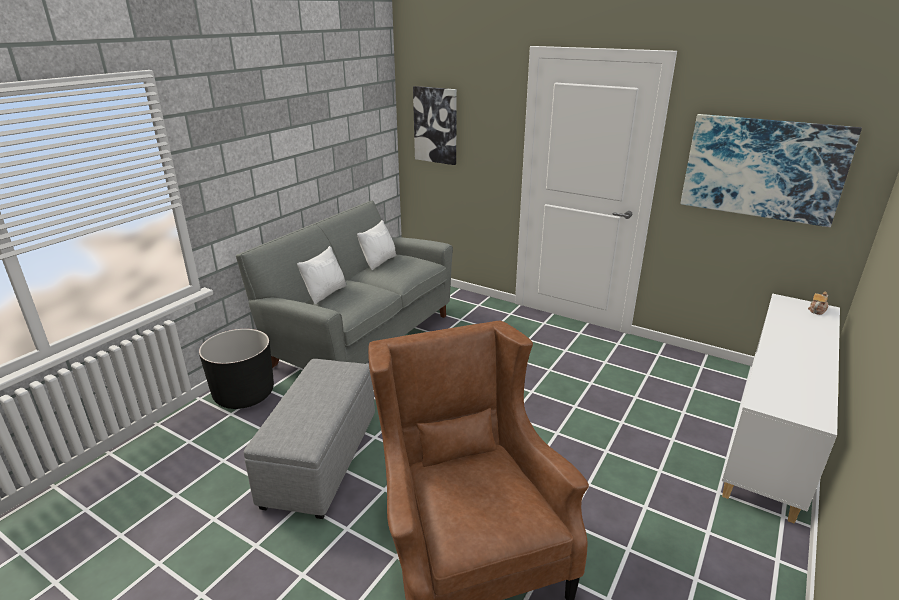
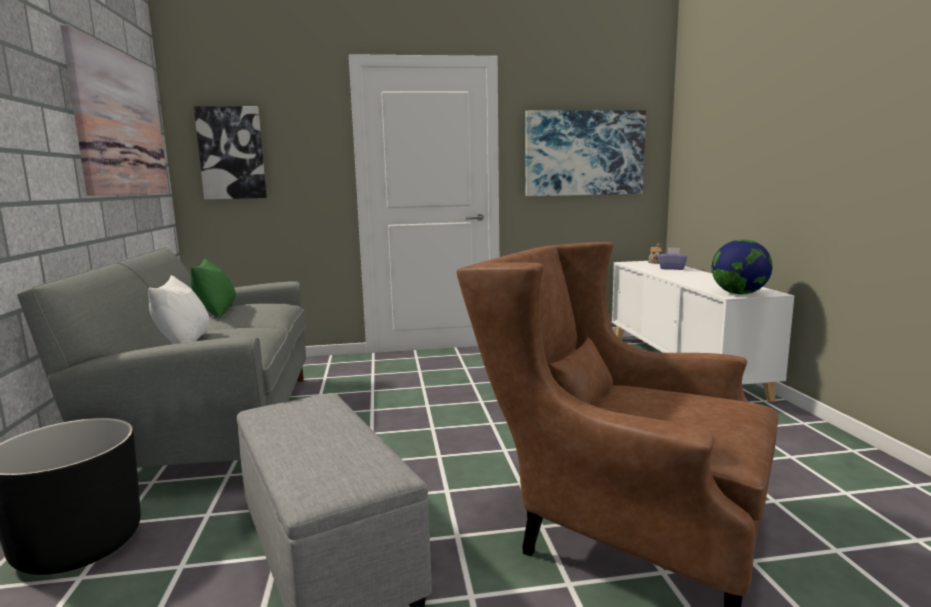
camera: 40 degrees left, 15 degrees down
white pillow [357,220,396,270] -> green pillow [190,258,236,318]
none -> picture [61,25,169,196]
none -> purple tissue box [658,248,688,270]
none -> globe [712,239,773,294]

